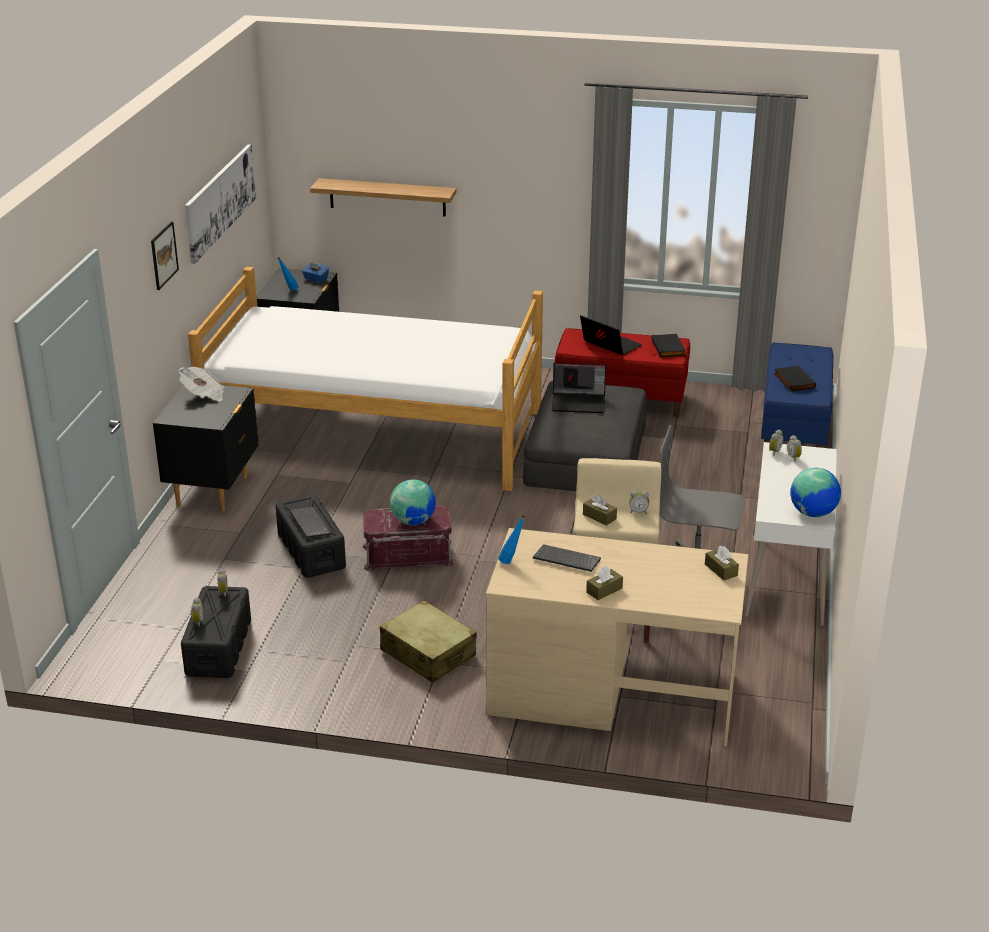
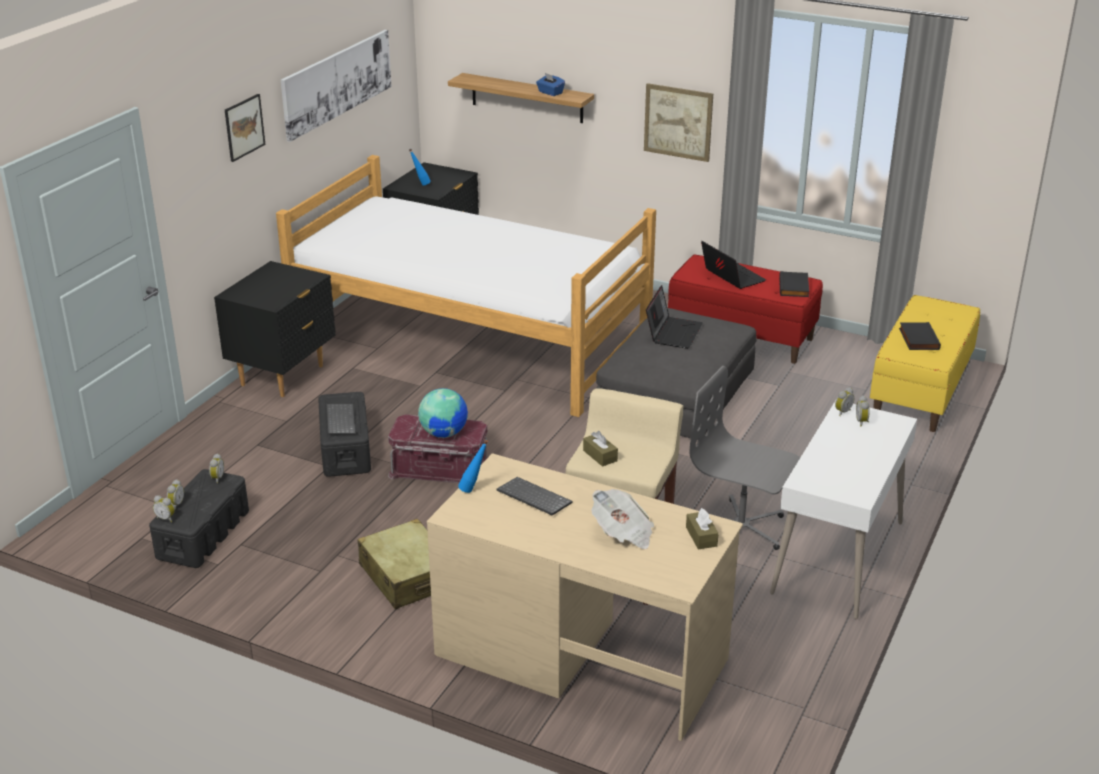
camera: 15 degrees right, 0 degrees up
newspaper [179,367,225,401] -> newspaper moved to [591,489,654,549]
blue tissue box [302,263,329,283] -> blue tissue box moved to [536,73,565,96]
laptop [551,363,606,413] -> laptop turned 90 degrees counterclockwise [646,285,703,349]
brown tissue box [586,566,623,600] -> none
alarm clock [629,490,649,514] -> alarm clock moved to [153,495,175,522]
blue bench [761,343,833,448] -> yellow bench [870,295,980,432]
globe [790,468,841,517] -> none
none -> picture [644,83,713,162]

